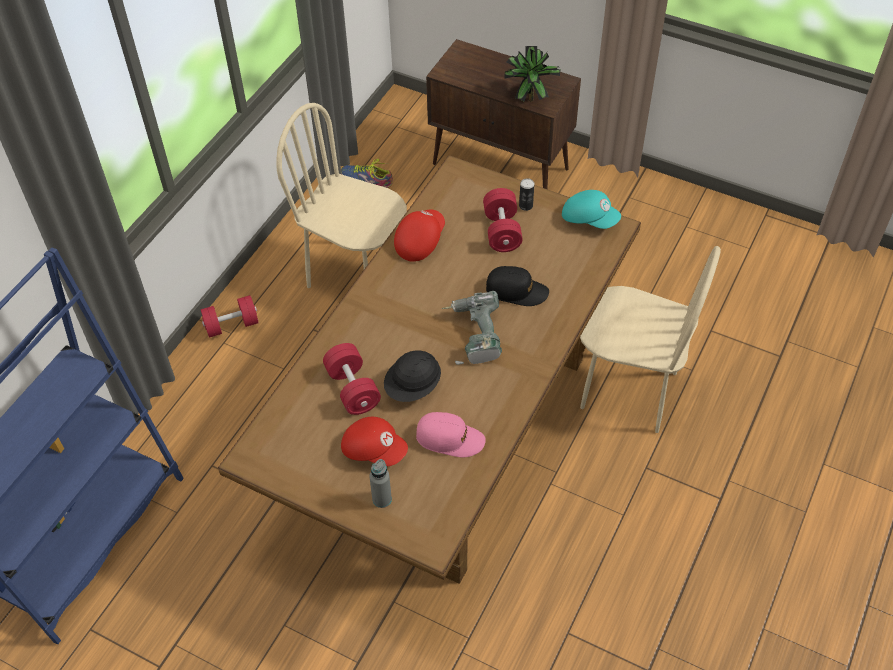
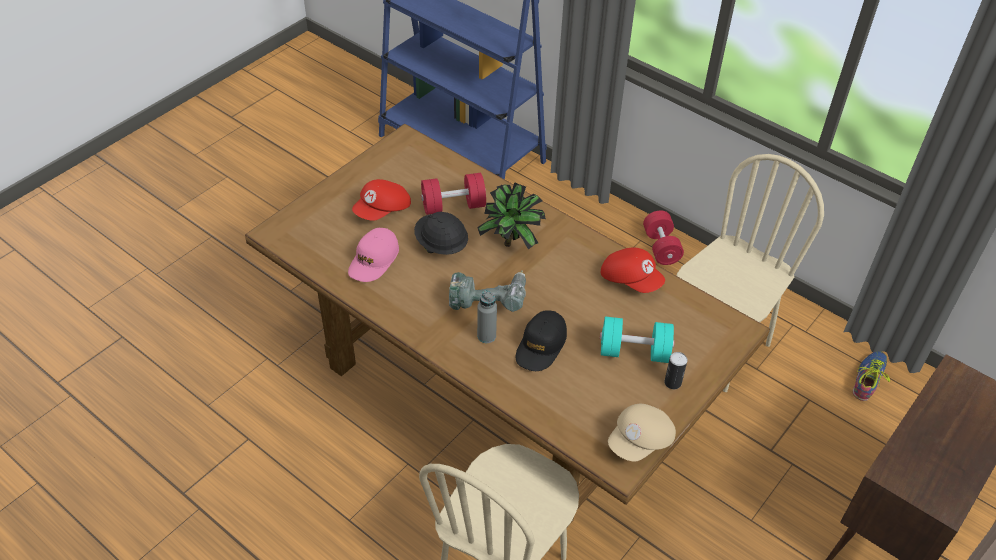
camera: 100 degrees right, 5 degrees down
grey bottle [369,459,392,508] -> grey bottle moved to [477,290,497,343]
red dumbbell [483,188,523,252] -> turquoise dumbbell [600,317,675,363]
potted plant [504,46,560,102] -> potted plant moved to [478,182,546,249]
turquoise cap [562,190,621,229] -> beige cap [608,404,676,461]

